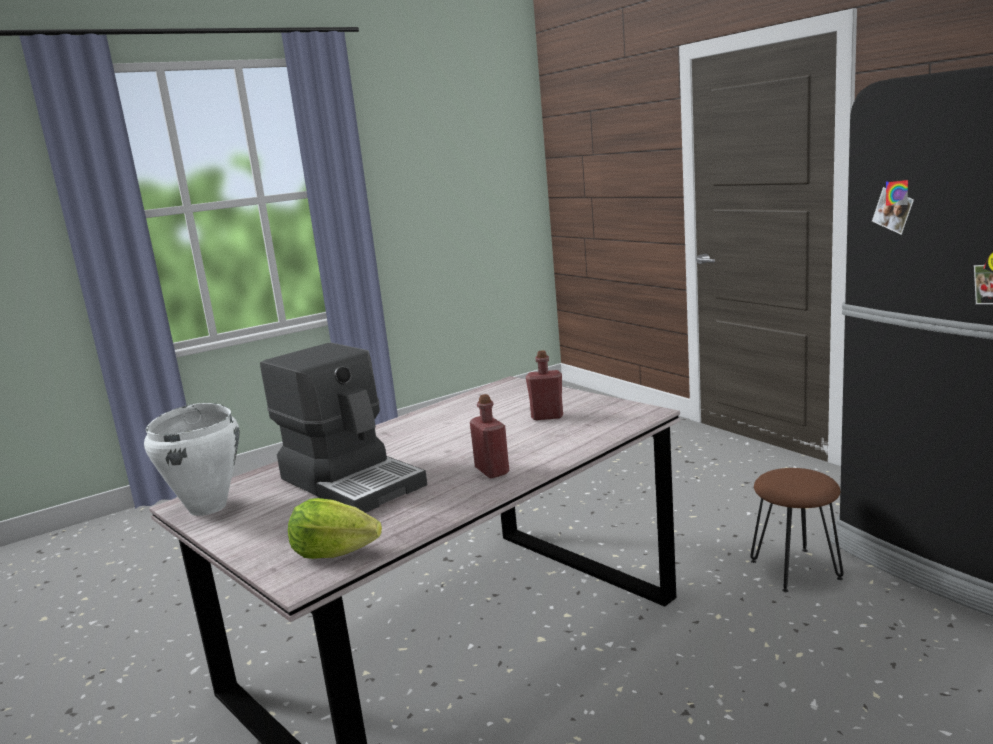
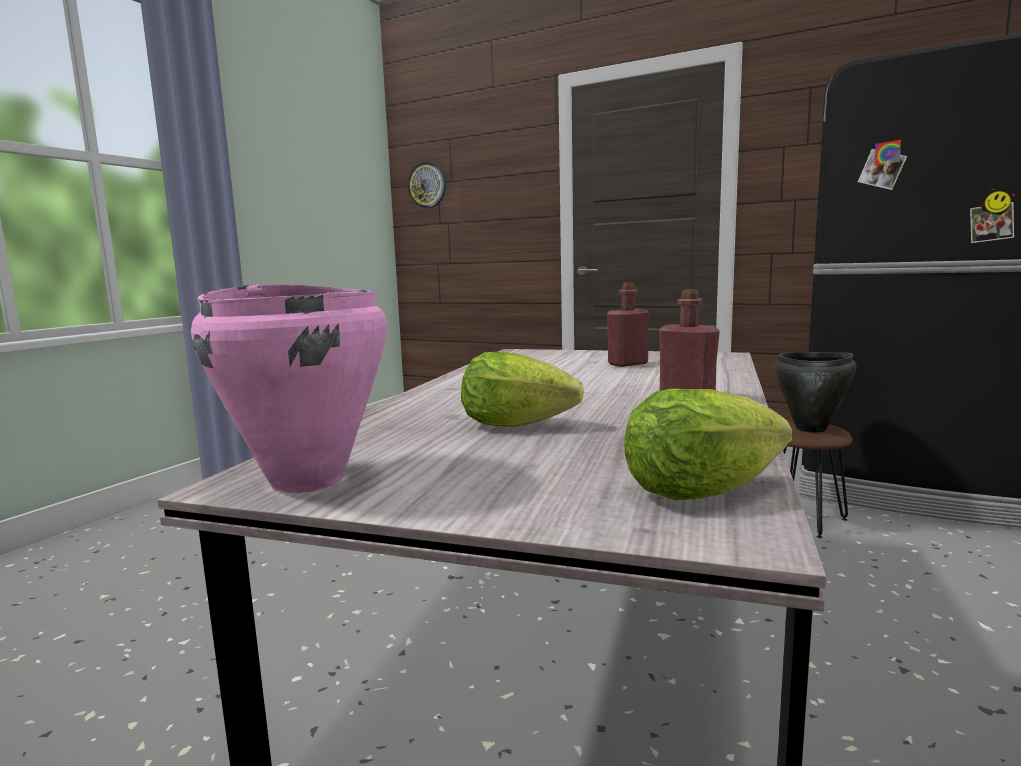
camera: 30 degrees left, 5 degrees down
white cooking pot [144,403,239,516] -> pink cooking pot [191,284,387,493]
coffee machine [260,343,427,513] -> lettuce [461,352,584,427]
none -> wall clock [407,162,446,209]
none -> black cooking pot [774,352,857,433]

